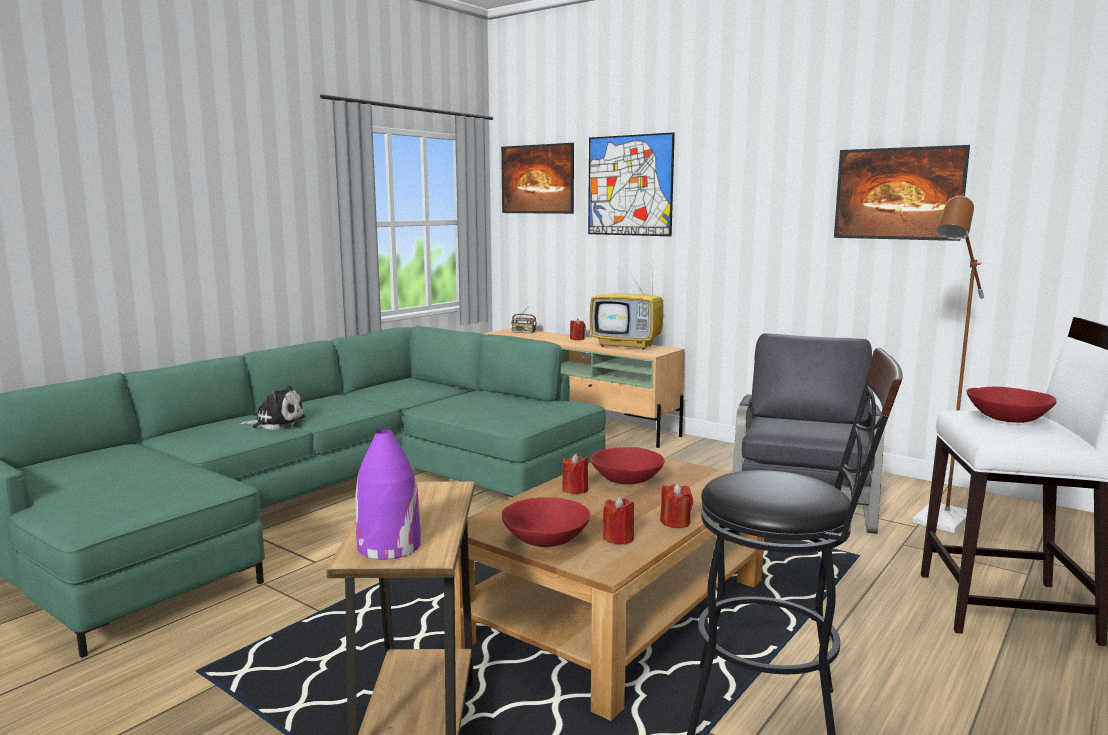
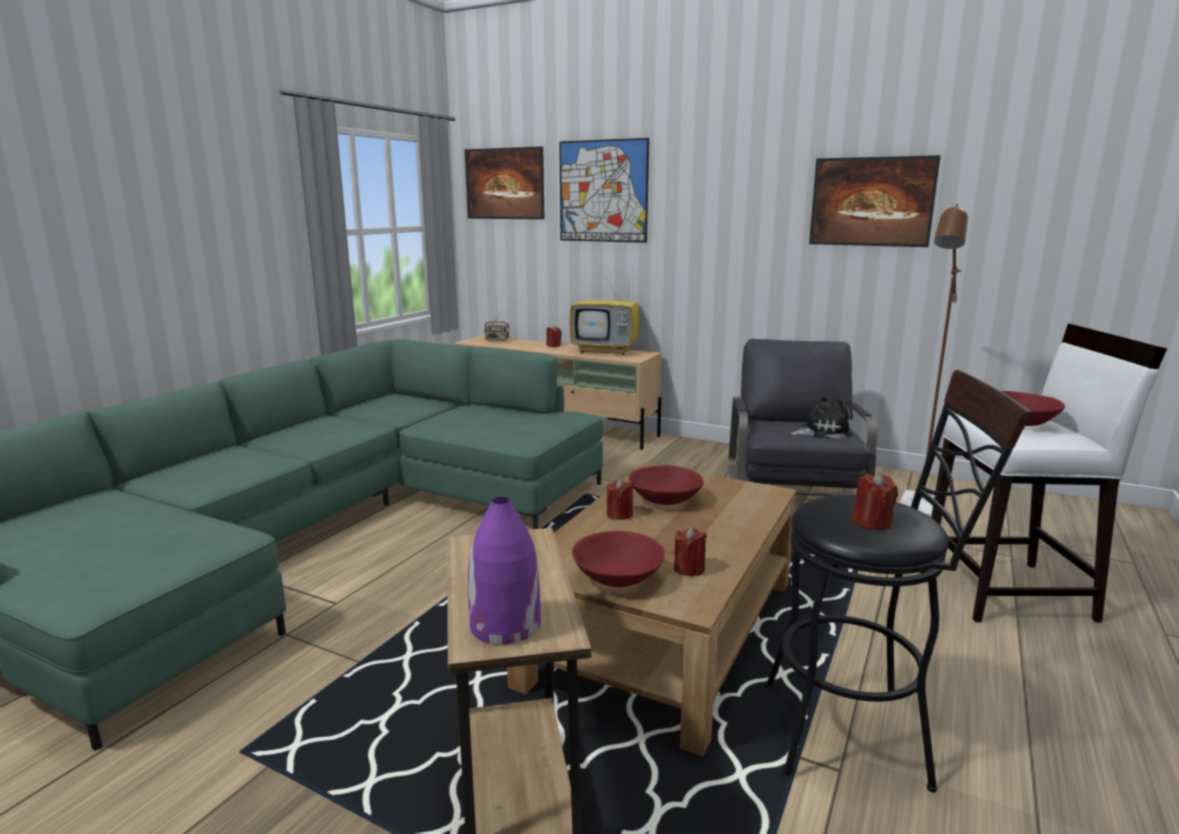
camera: 10 degrees left, 5 degrees up
plush toy [239,386,305,430] -> plush toy moved to [791,394,853,439]
red candle [660,483,693,528] -> red candle moved to [852,473,898,530]

